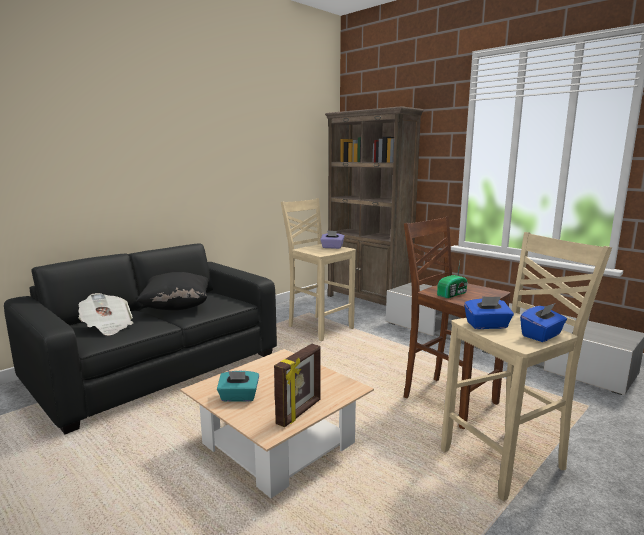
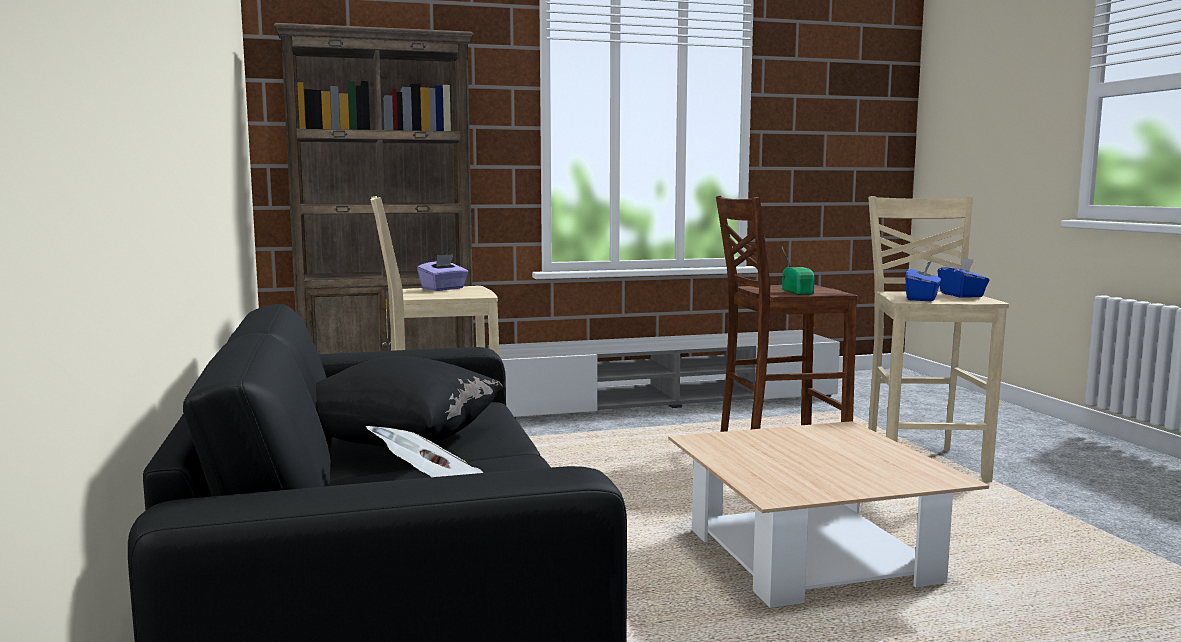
camera: 60 degrees left, 5 degrees down
turquoise tissue box [217,371,259,402] -> none
picture frame [274,344,320,427] -> none

